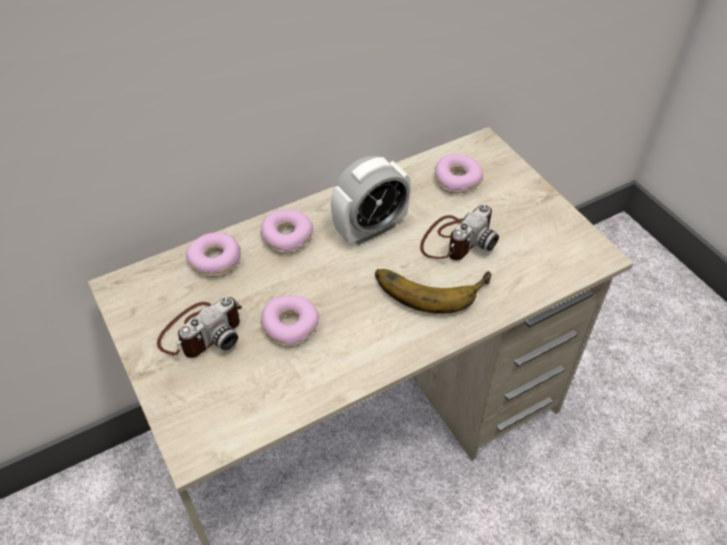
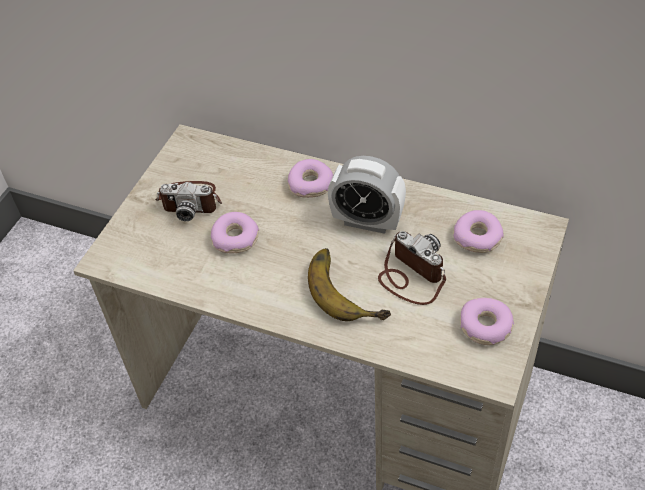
camera: 55 degrees right, 0 degrees up
donut [186,232,241,277] -> donut moved to [460,298,514,345]
camera [420,204,499,260] -> camera turned 135 degrees counterclockwise [378,231,446,305]

